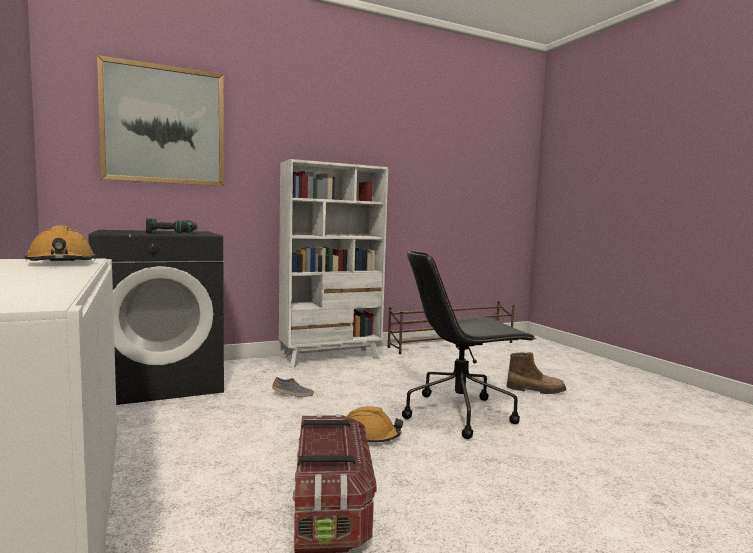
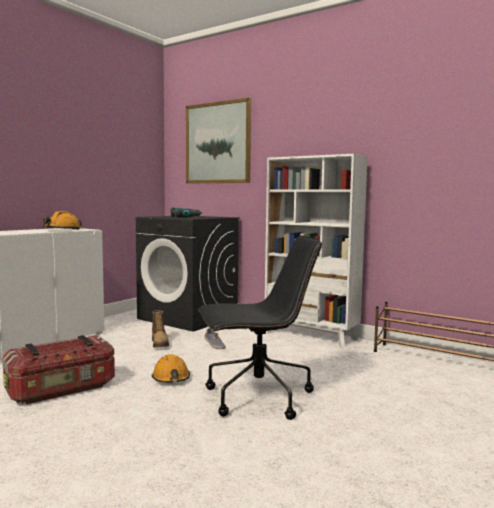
camera: 60 degrees right, 0 degrees up
black office chair [402,250,536,439] -> black office chair turned 120 degrees clockwise [198,236,322,420]
boot [507,352,566,394] -> boot moved to [152,310,169,347]

